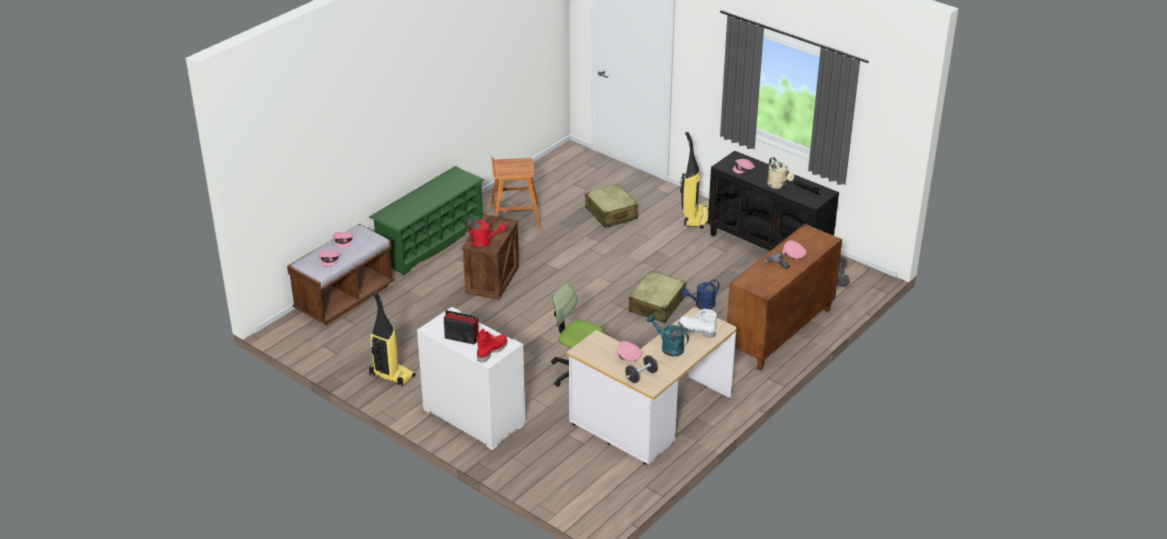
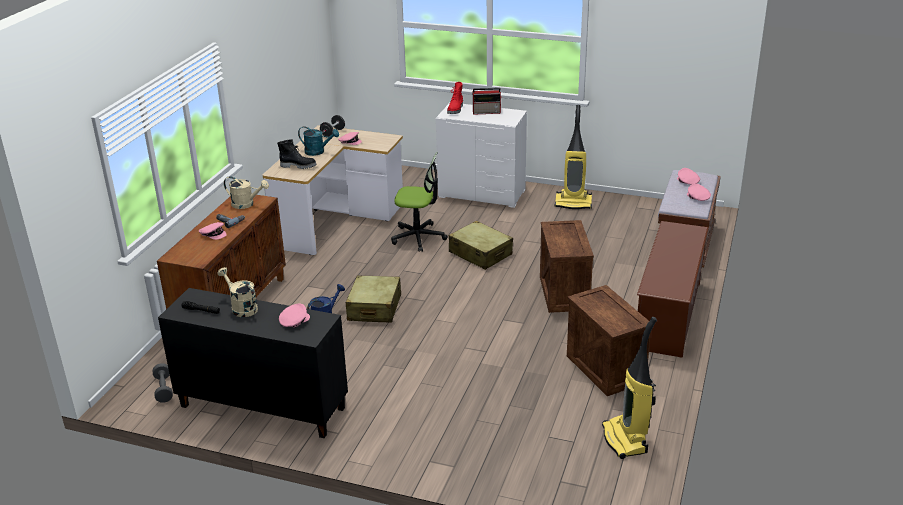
camera: 160 degrees right, 5 degrees down
green shoe rack [369,166,484,276] -> brown shoe rack [637,221,709,358]
red watering can [465,218,506,247] -> none
brown stool [490,156,542,230] -> crate [567,285,651,396]
beige suitcase [585,184,638,228] -> beige suitcase moved to [449,220,513,270]
white boot [678,309,717,338] -> black boot [277,139,317,169]
vacuum cleaner [680,132,708,229] -> vacuum cleaner moved to [602,317,657,459]
none -> beige watering can [224,176,269,209]

